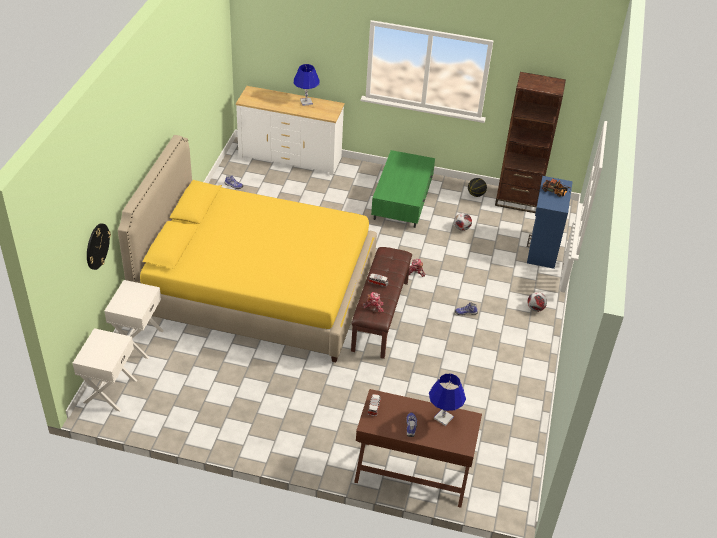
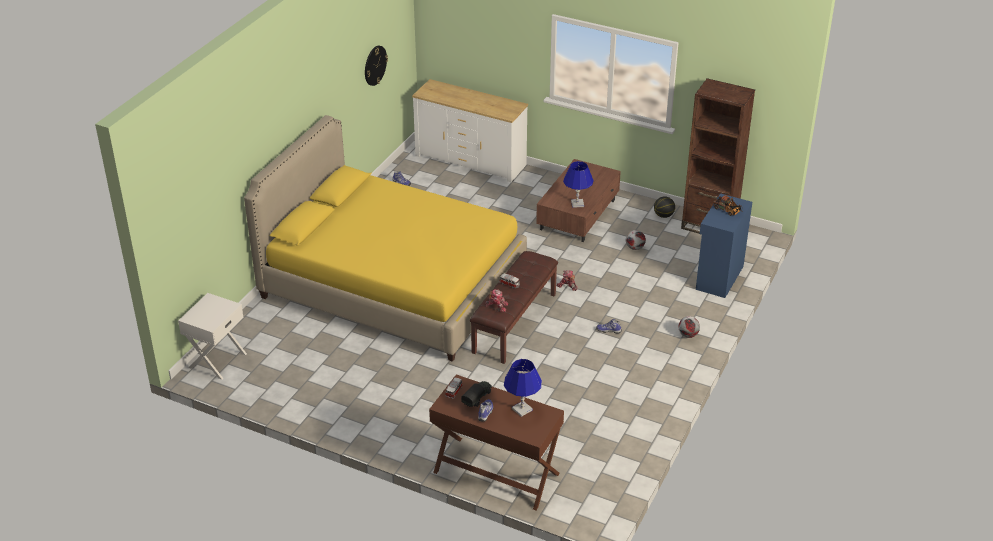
camera: 15 degrees right, 5 degrees down
wall clock [87,223,111,270] -> wall clock moved to [365,46,388,86]
white nightstand [104,280,164,359] -> none
blue table lamp [294,64,320,106] -> blue table lamp moved to [563,161,593,208]
green coffee table [371,150,435,228] -> brown coffee table [536,159,621,242]
none -> toy truck [461,381,492,407]

